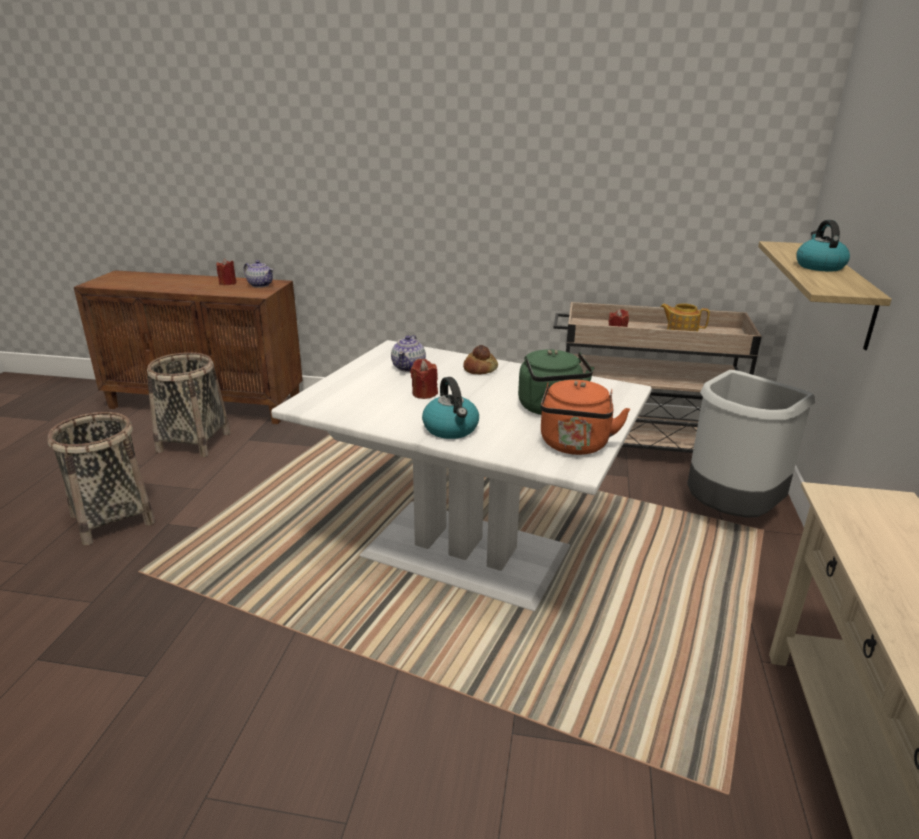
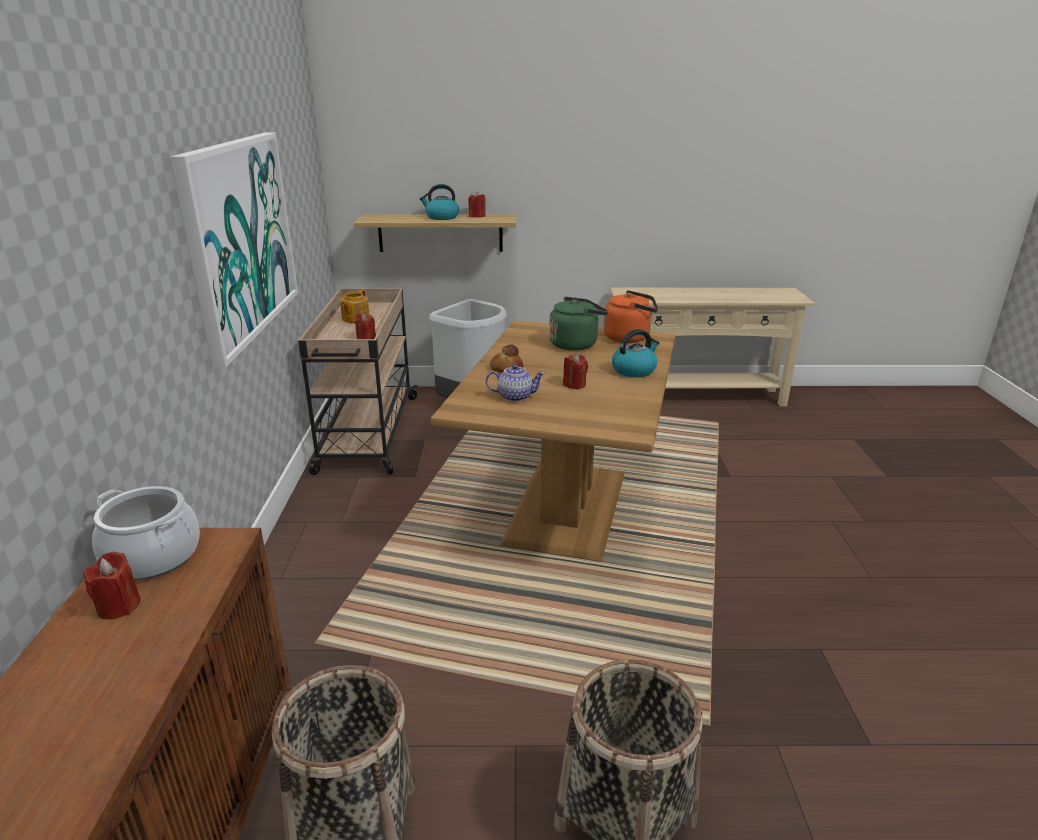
camera: 100 degrees left, 0 degrees up
teapot [244,260,274,288] -> cooking pot [92,486,200,580]
white dining table [271,340,652,611] -> brown dining table [431,320,675,562]
none -> picture [170,132,298,368]
none -> red candle [468,192,486,218]

